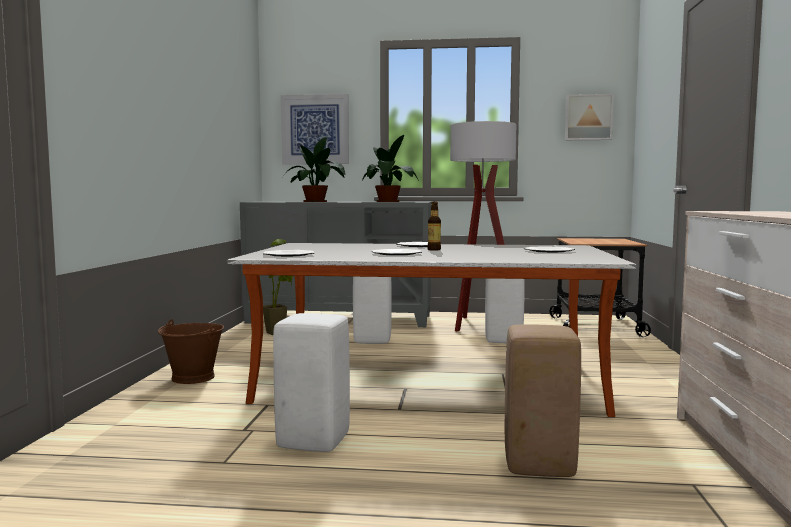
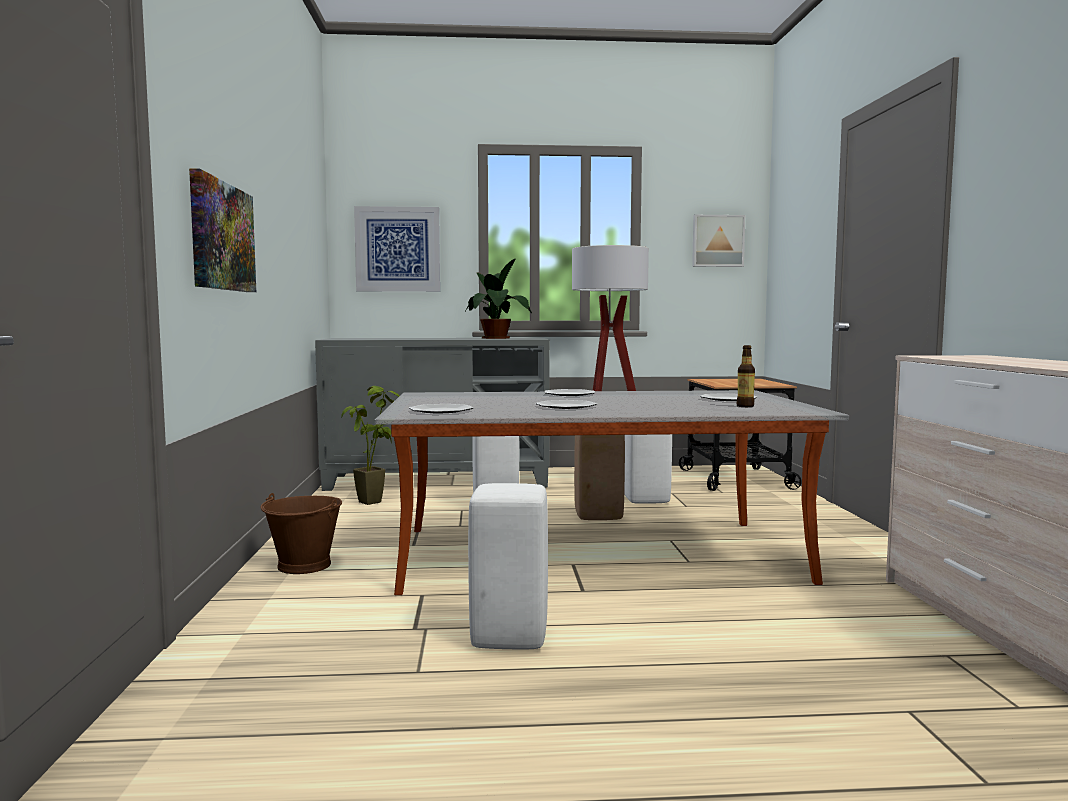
camera: 10 degrees left, 0 degrees up
potted plant [284,136,346,202] -> none
bottle [428,202,441,251] -> bottle moved to [737,345,755,407]
beige stool [505,324,581,477] -> beige stool moved to [574,435,625,520]
none -> picture [189,168,256,292]

